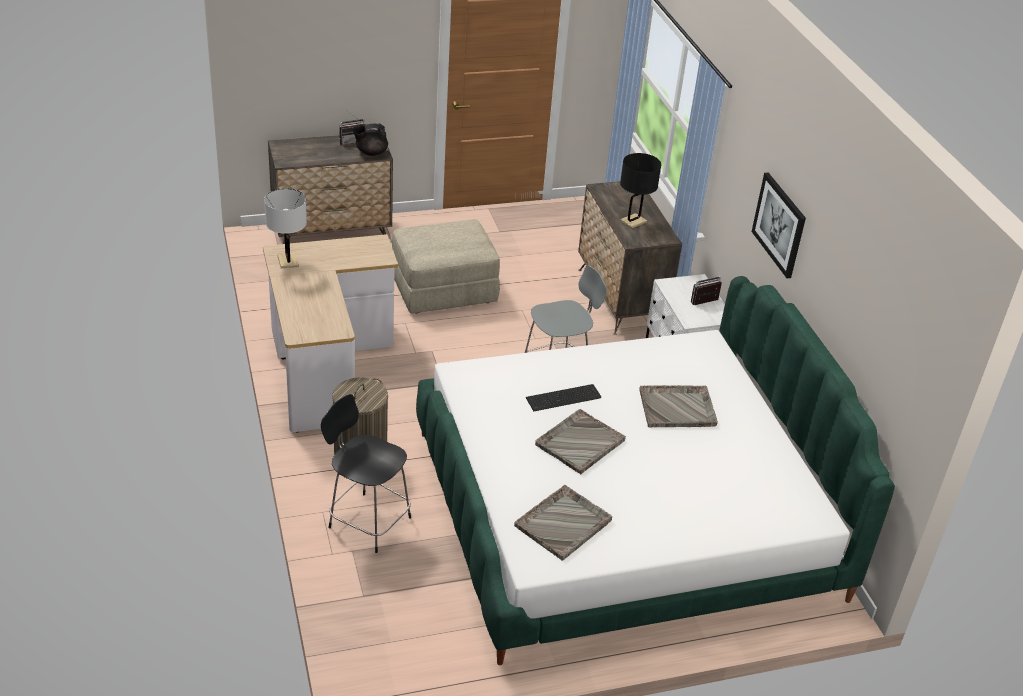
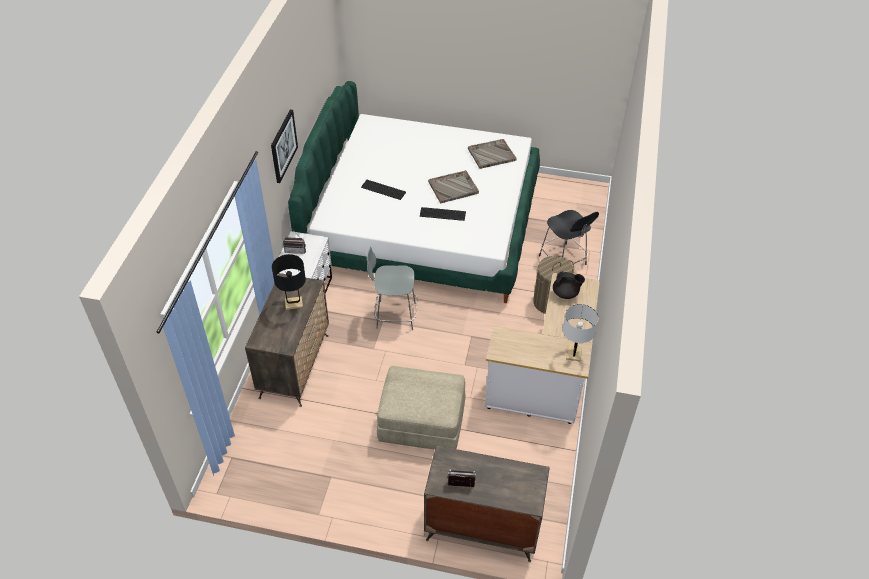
camera: 150 degrees left, 10 degrees up
black teapot [353,123,388,156] -> black teapot moved to [553,271,585,299]
grey tray [639,385,718,427] -> keyboard [361,180,406,200]

